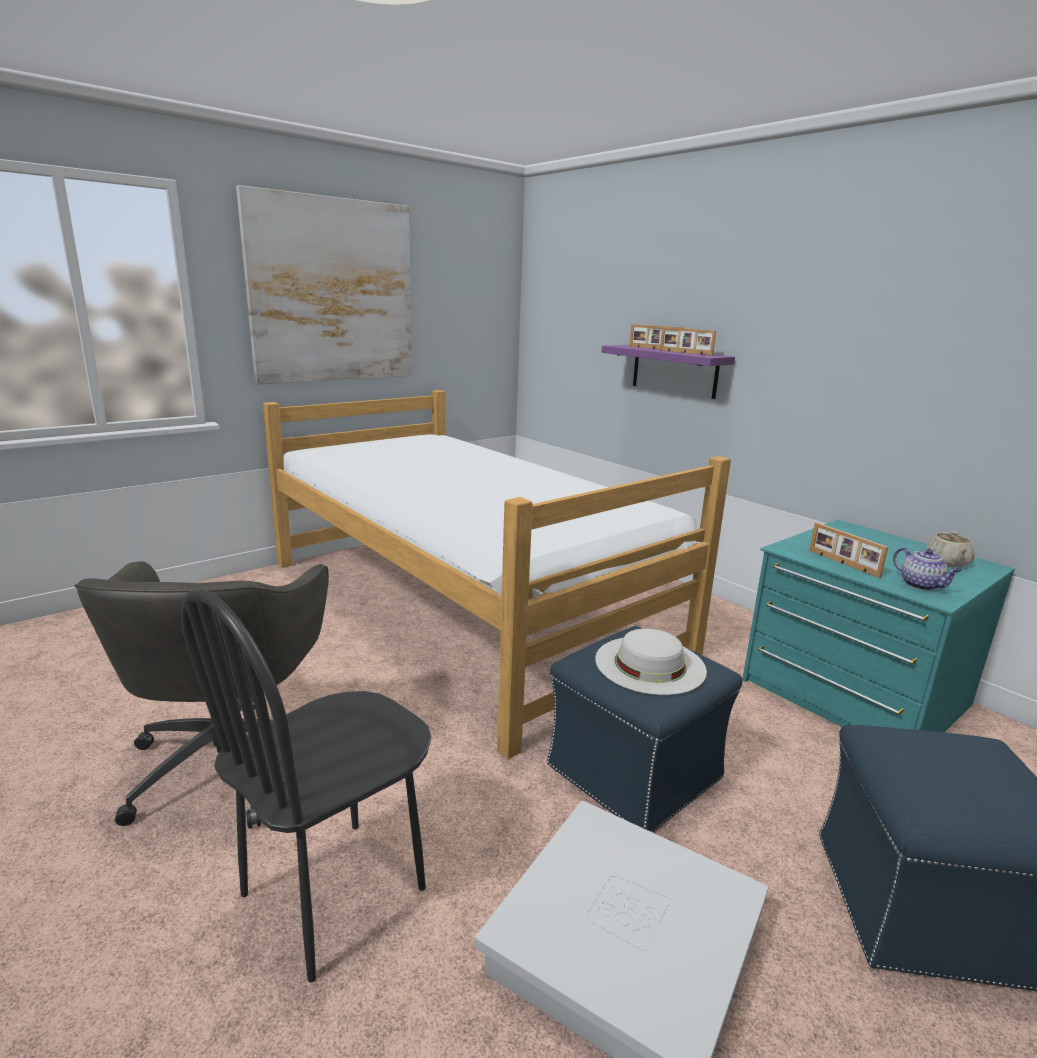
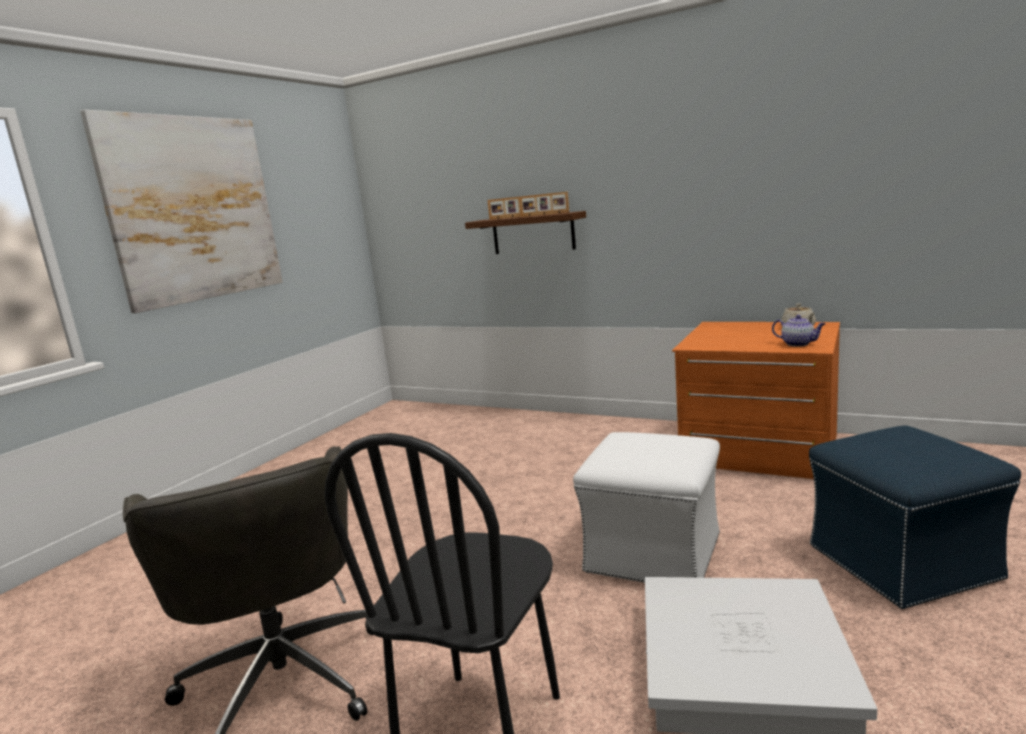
camera: 20 degrees left, 5 degrees down
bed [263,390,731,760] -> none
blue ottoman [547,626,742,833] -> white ottoman [573,432,720,583]
white hat [595,629,707,695] -> none
purple shelf [601,345,735,399] -> brown shelf [465,211,586,254]
turquoise dresser [742,519,1015,732] -> orange dresser [672,322,840,479]
picture frame [809,522,888,578] -> none

